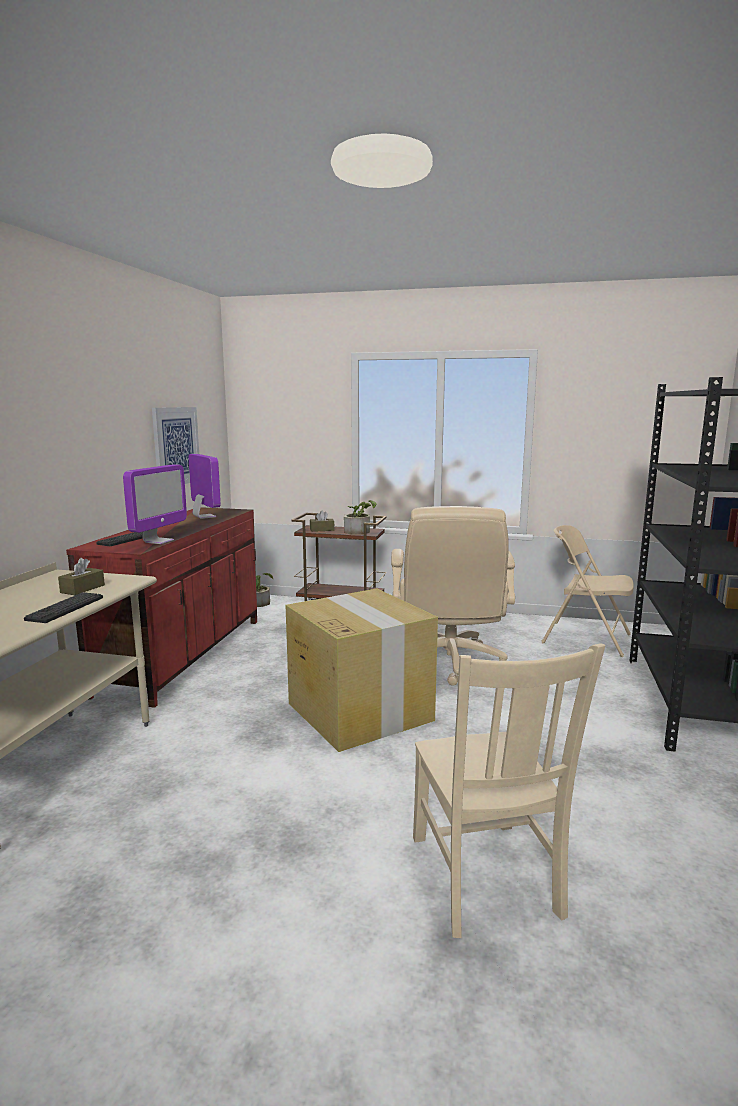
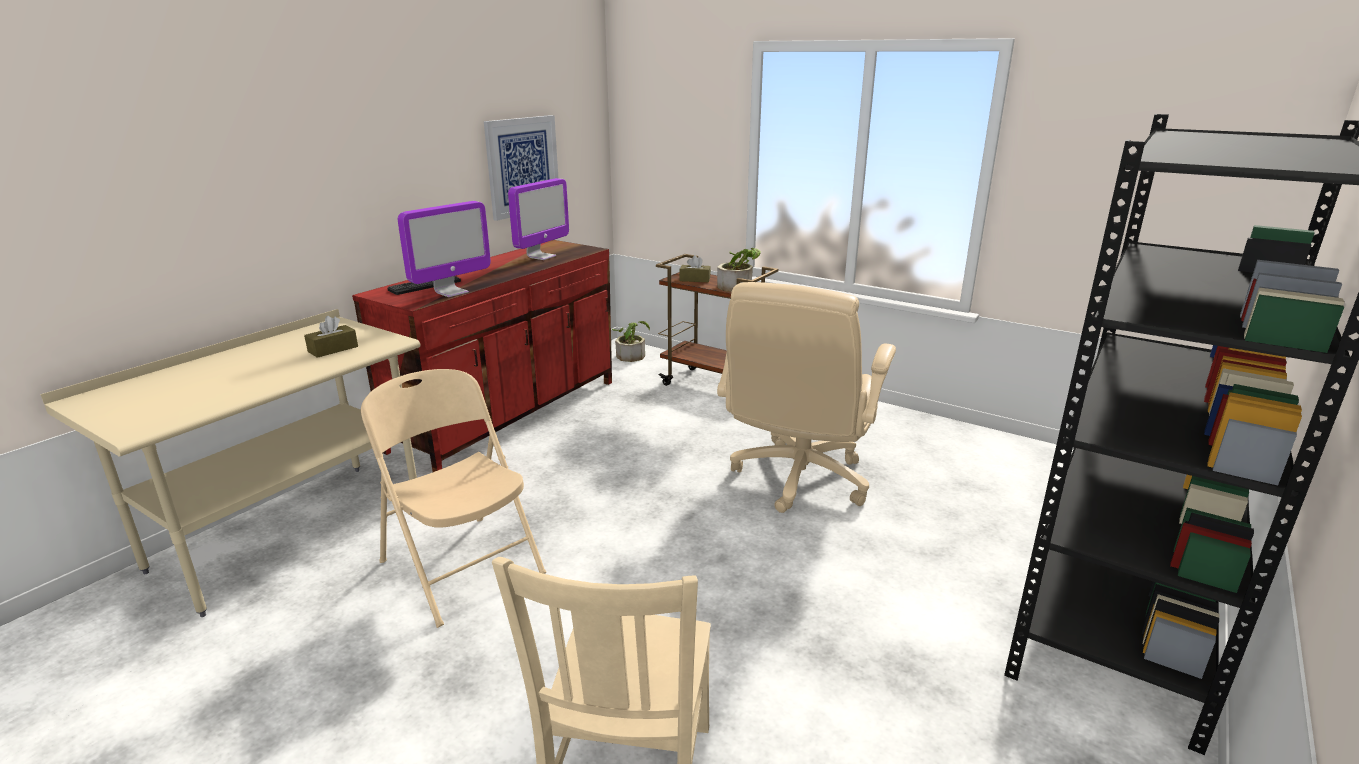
camera: 20 degrees right, 10 degrees up
keyboard [24,592,103,623] -> none
monitor [188,454,221,519] -> monitor turned 45 degrees clockwise [508,178,569,260]
cardboard box [286,589,438,752] -> none
beige chair [542,525,634,657] -> beige chair moved to [361,369,547,628]

